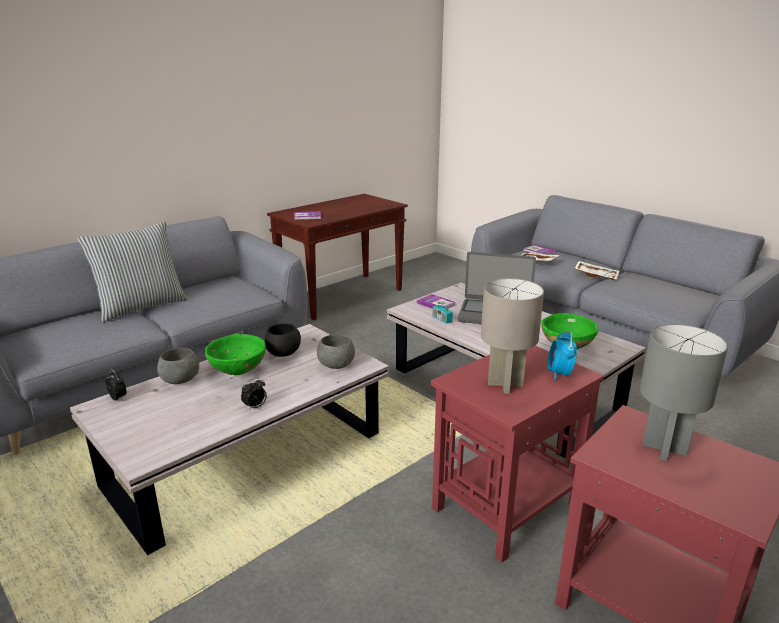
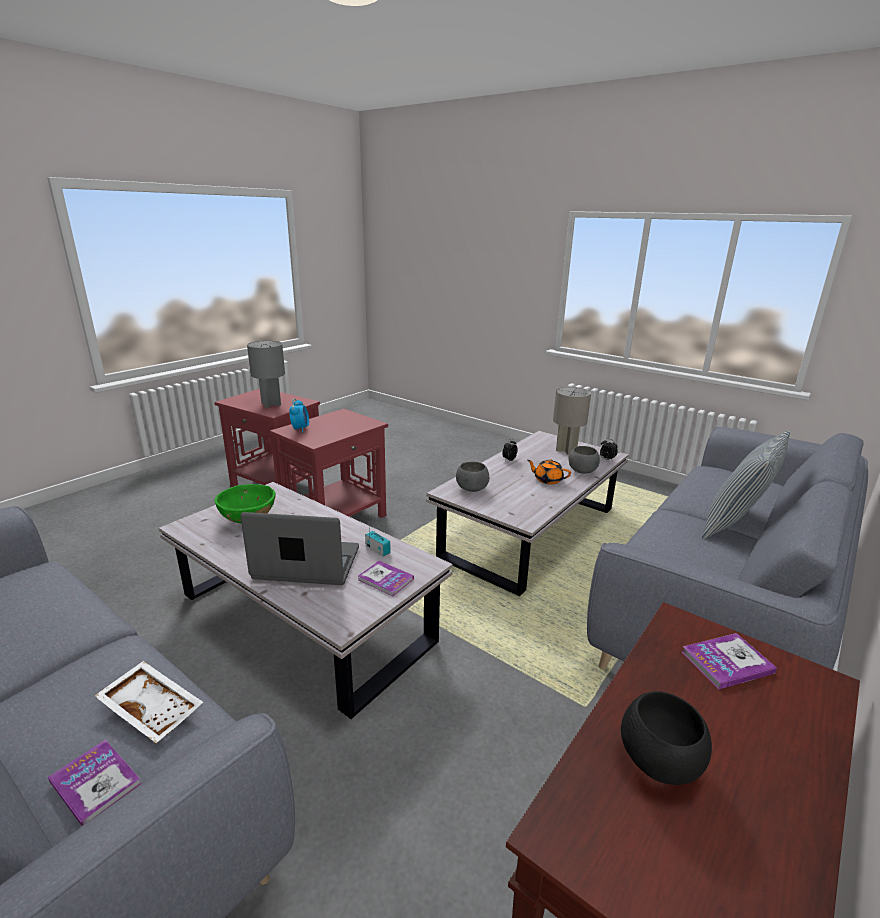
camera: 170 degrees right, 0 degrees up
green bowl [205,334,266,375] -> orange teapot [527,460,571,485]
black bowl [264,324,301,357] -> black bowl moved to [621,691,712,785]
grey table lamp [481,278,544,394] -> grey table lamp moved to [553,387,591,455]
white tray [575,261,619,280] -> none

